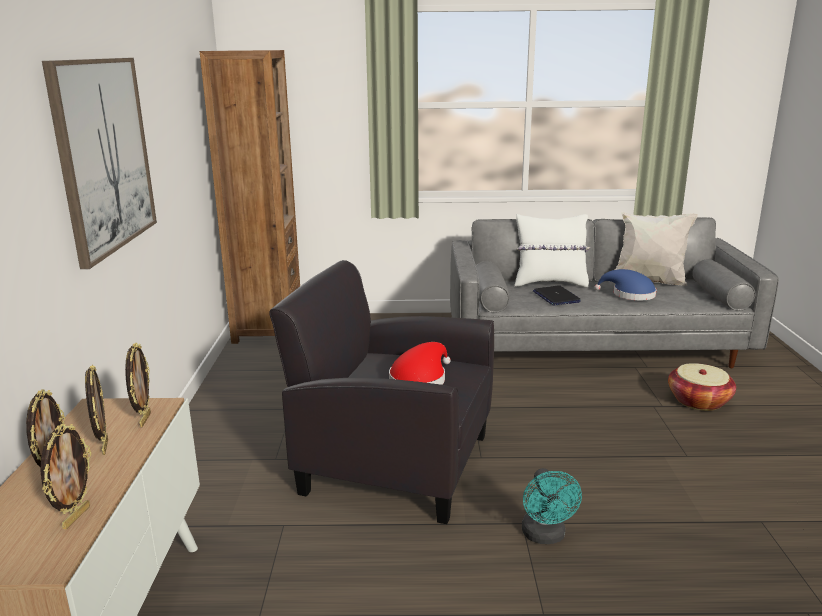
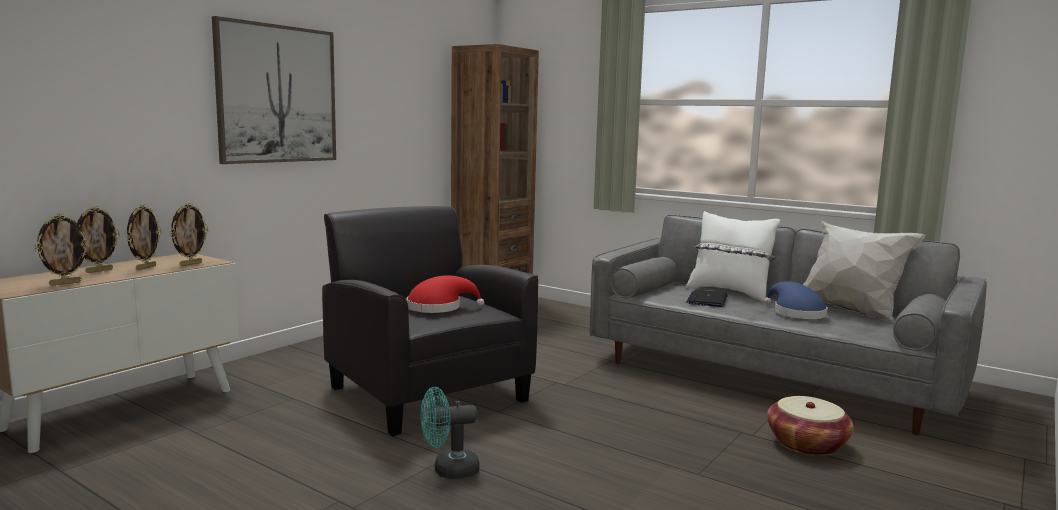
camera: 35 degrees right, 10 degrees down
turquoise fan [522,468,582,544] -> turquoise fan turned 45 degrees clockwise [421,387,480,479]

